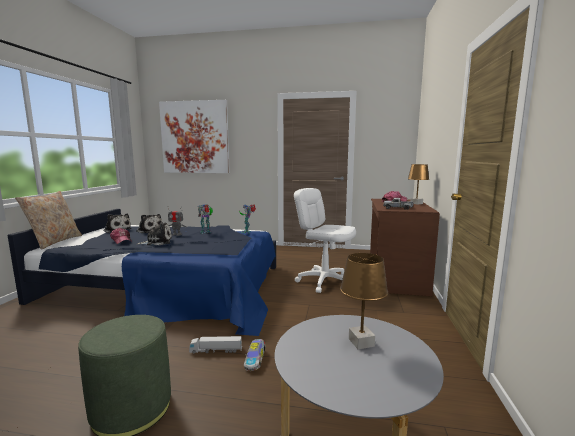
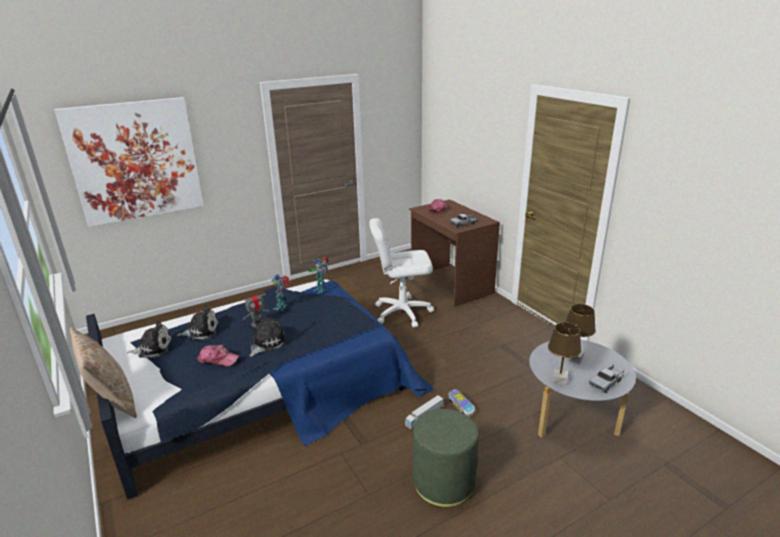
camera: 40 degrees left, 15 degrees up
brown table lamp [408,164,429,205] -> brown table lamp moved to [548,322,581,385]
none -> toy truck [589,364,624,393]

